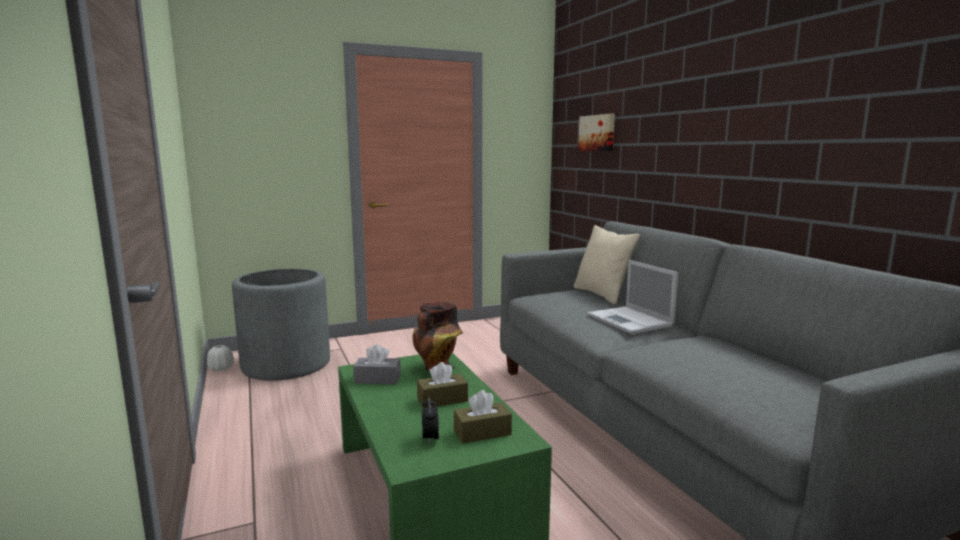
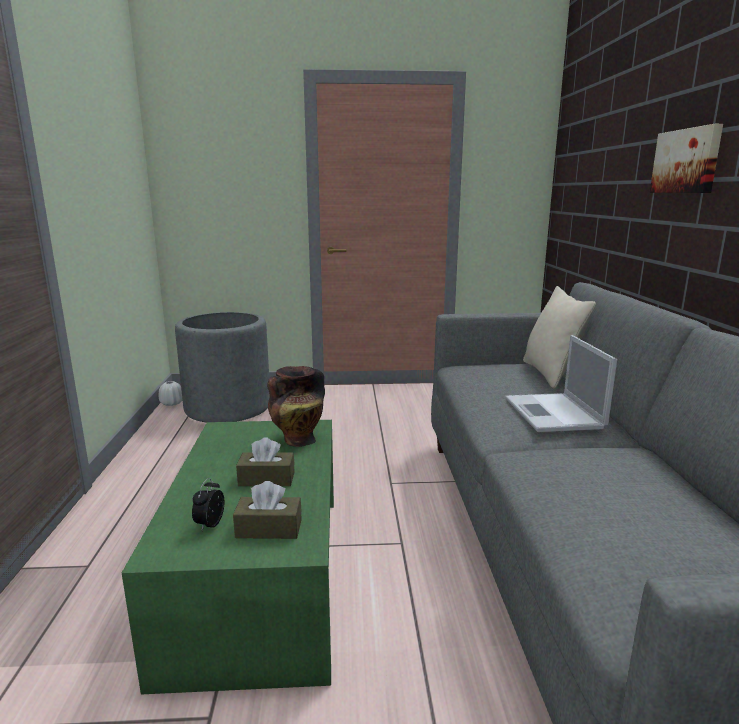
camera: 20 degrees right, 5 degrees up
grey tissue box [353,344,401,384] -> none
picture [578,114,615,151] -> picture moved to [650,124,723,193]

